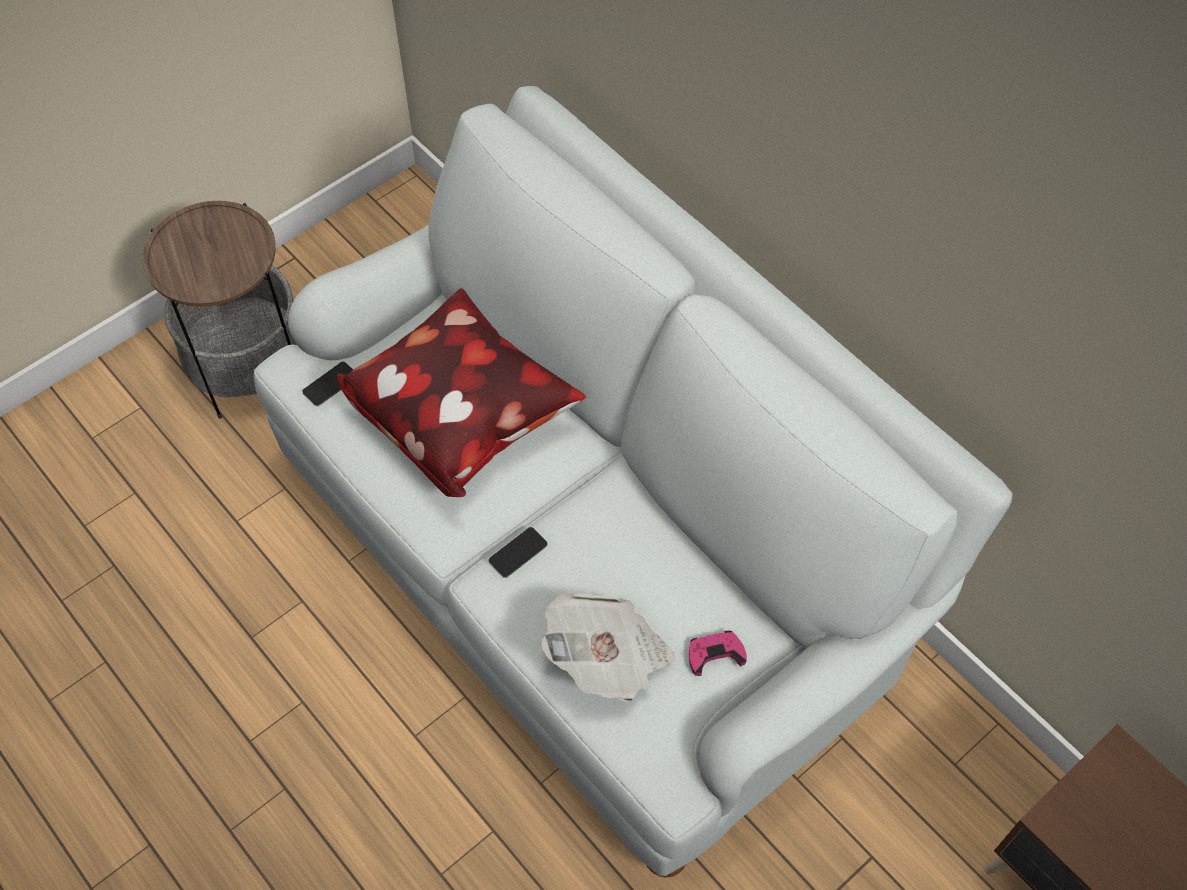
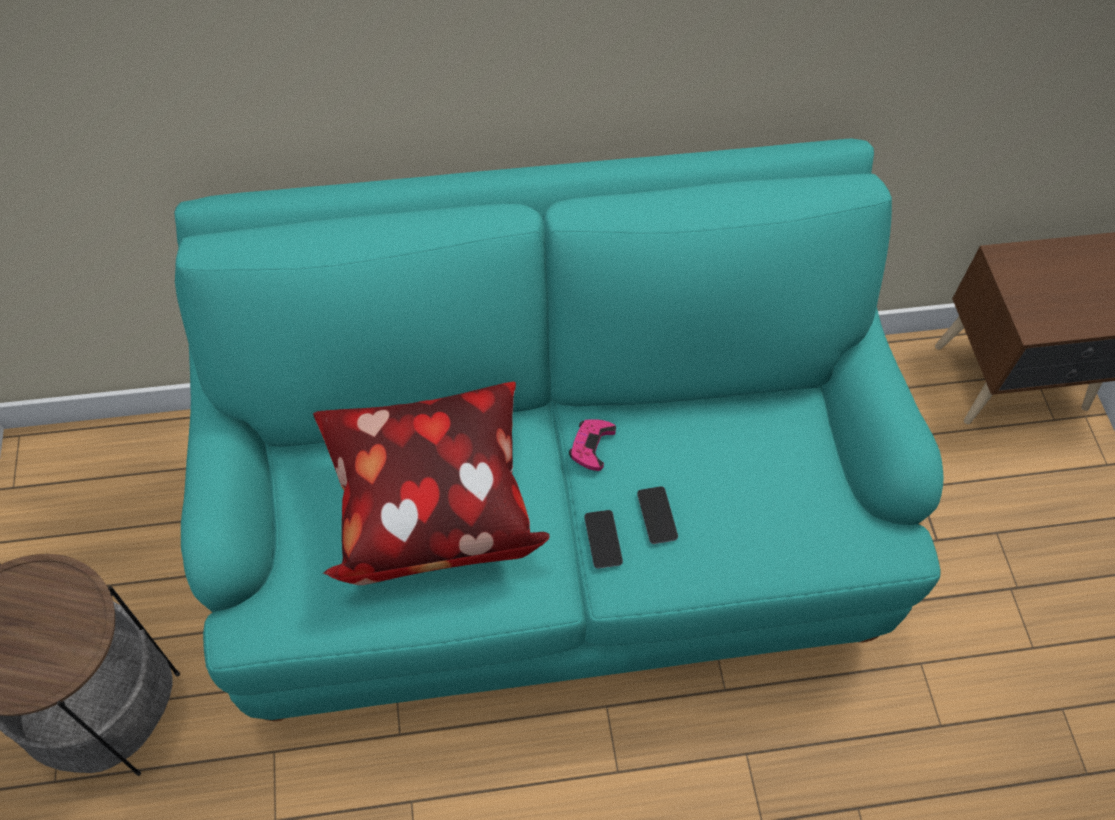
camera: 60 degrees left, 0 degrees up
white sofa [254,86,1012,877] -> turquoise sofa [174,138,944,721]
phone [302,362,353,406] -> phone moved to [637,486,678,544]
newspaper [540,592,675,702] -> none
pink game controller [689,630,747,676] -> pink game controller moved to [569,419,616,471]

